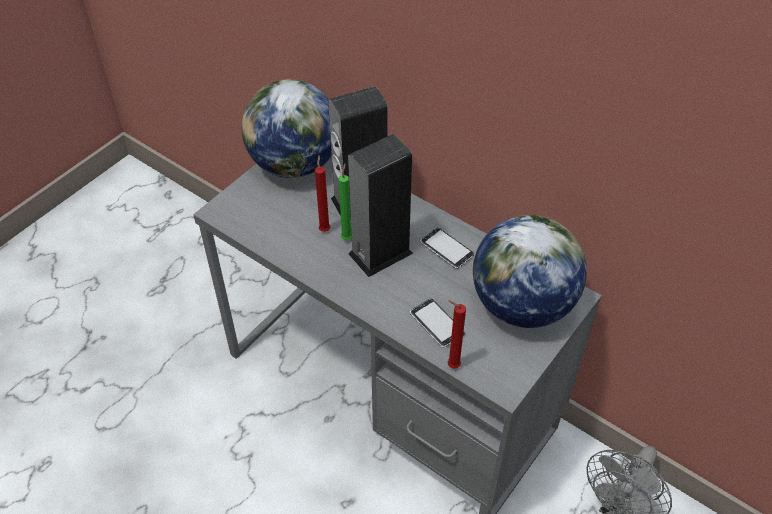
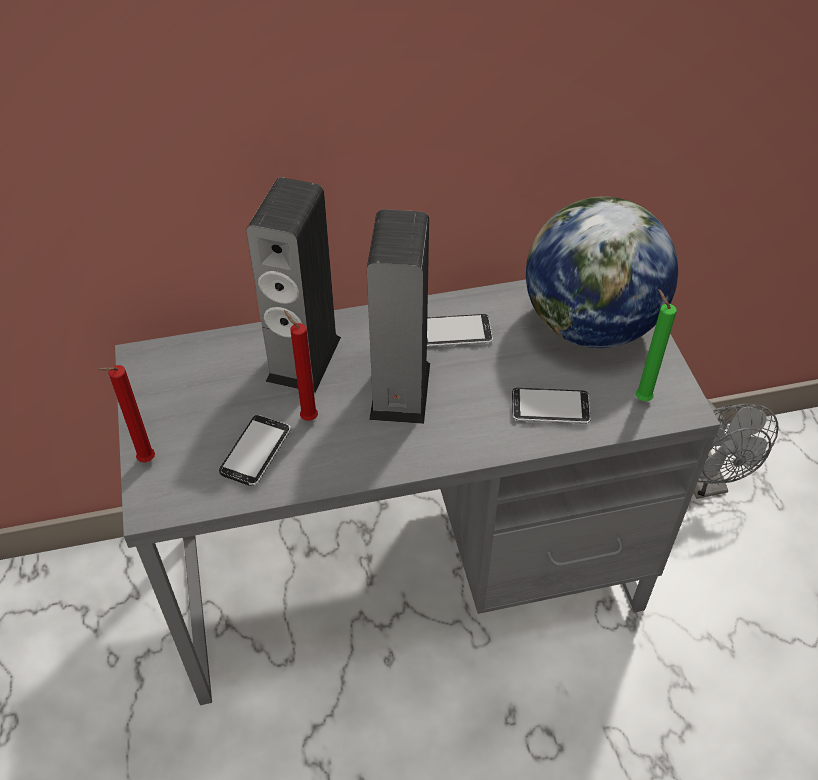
camera: 50 degrees left, 0 degrees up
globe [241,79,332,178] -> none
green candle [339,164,352,240] -> green candle moved to [636,289,677,401]
red candle [448,301,466,369] -> red candle moved to [98,365,155,462]
none -> phone [219,415,291,486]

